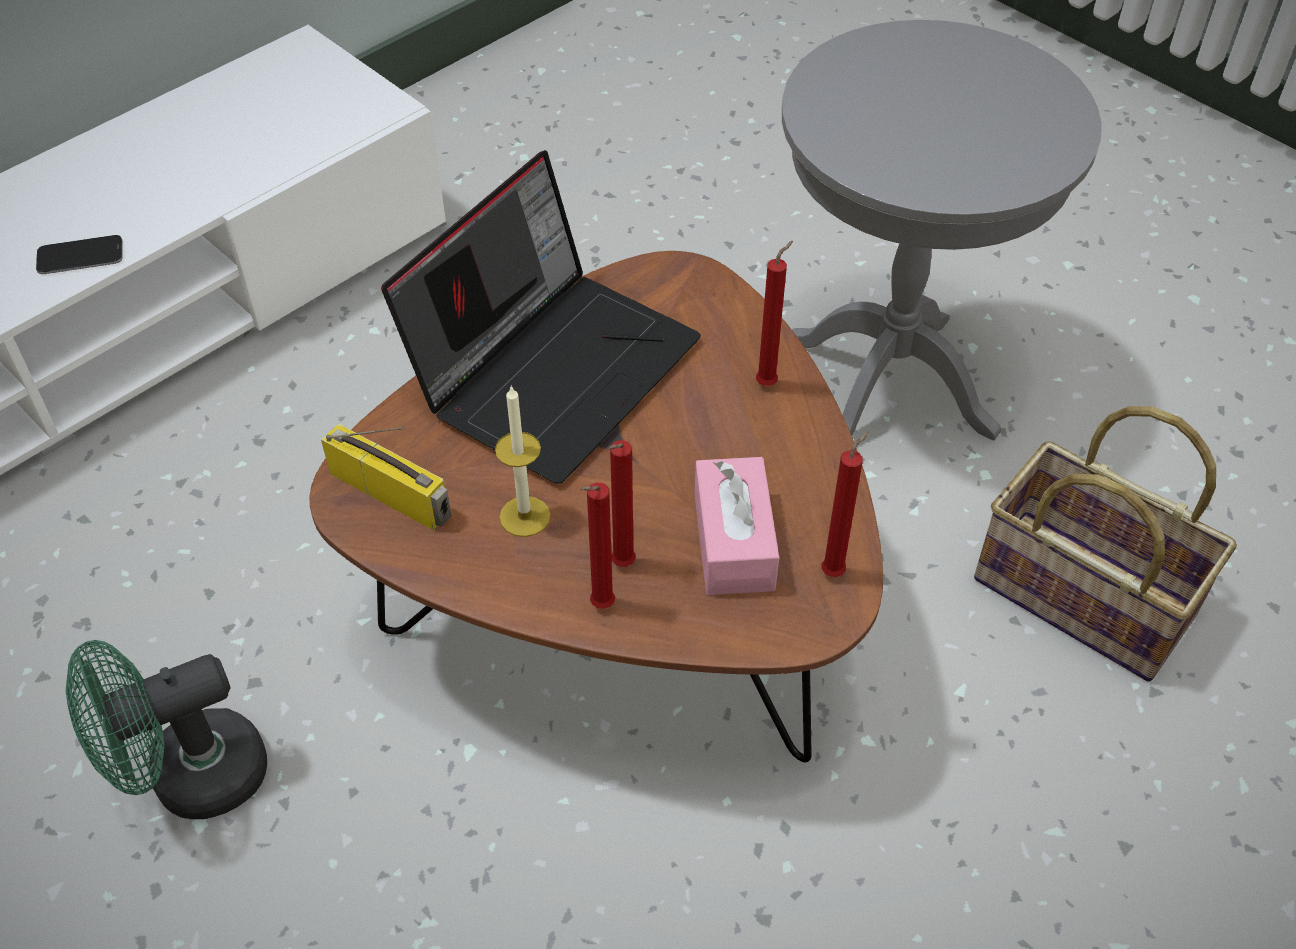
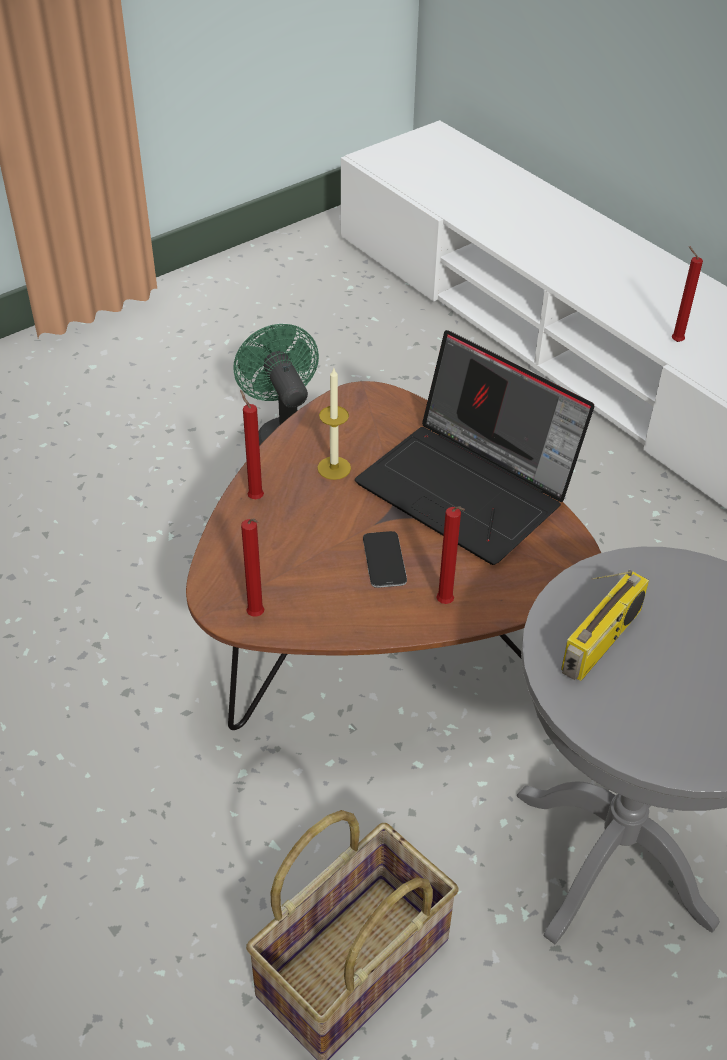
camera: 95 degrees right, 5 degrees down
phone [36,235,122,274] -> phone moved to [363,531,407,588]
radio [321,424,452,530] -> radio moved to [561,570,649,681]
red candle [608,440,636,567] -> red candle moved to [672,246,703,342]
pink tissue box [694,457,779,595] -> none

